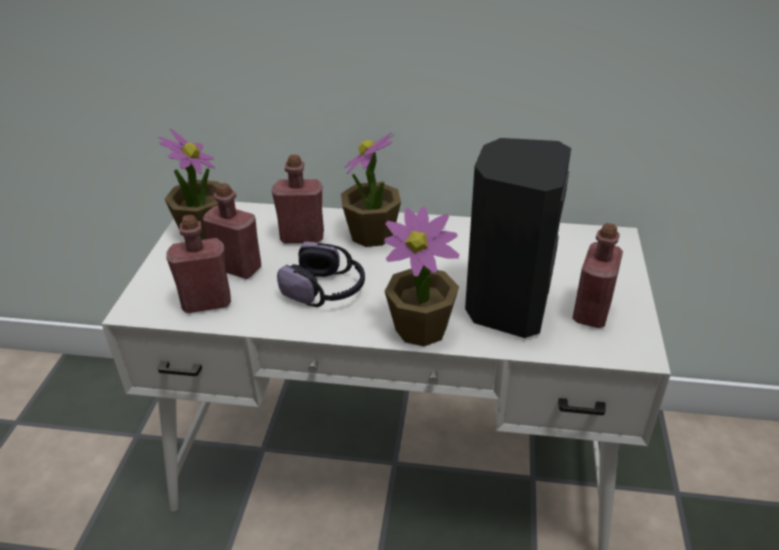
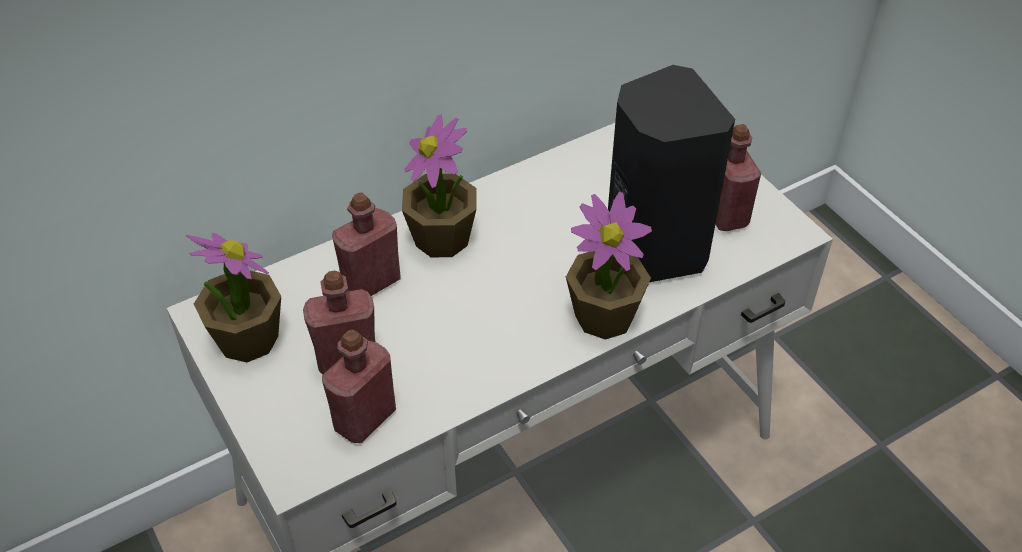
camera: 40 degrees left, 10 degrees up
headphones [277,241,365,307] -> none

